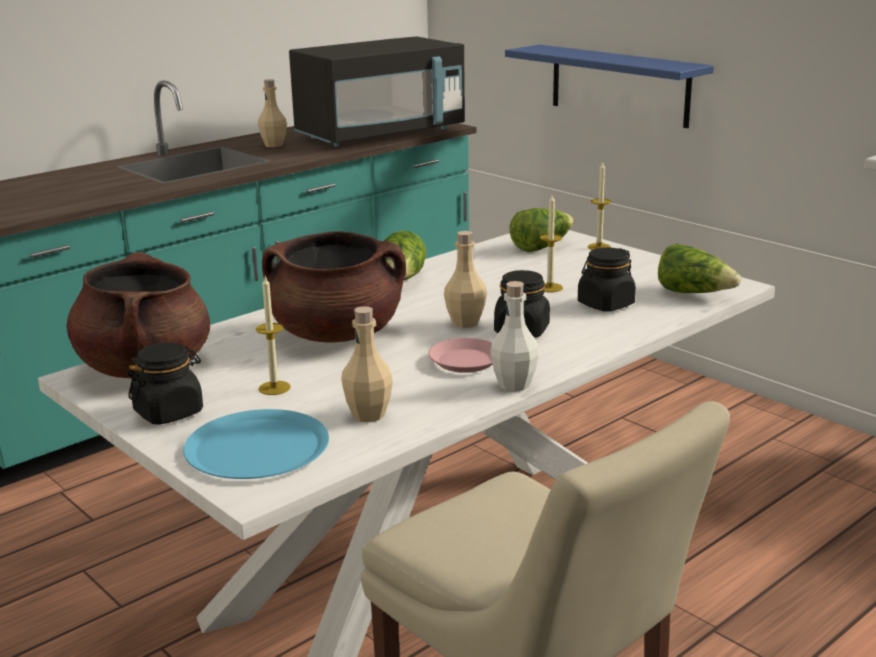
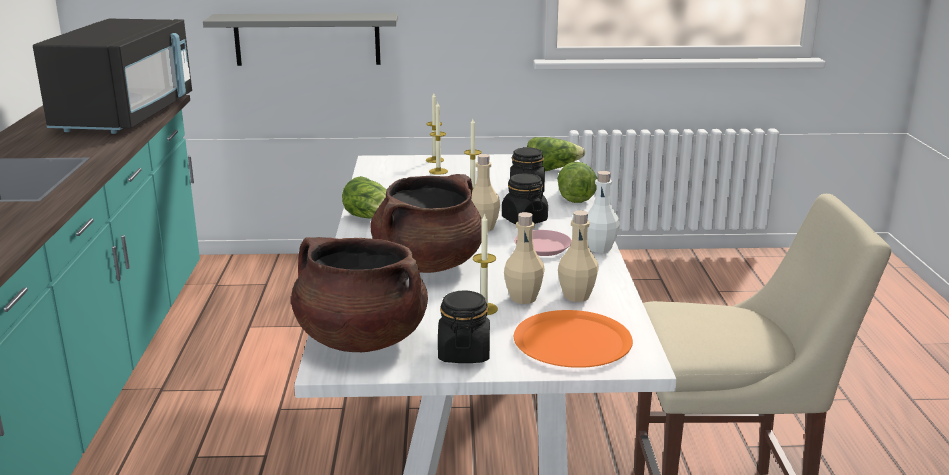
camera: 50 degrees left, 0 degrees up
blue plate [183,409,329,479] -> orange plate [514,310,633,368]
beige bottle [258,80,287,147] -> beige bottle moved to [504,212,545,304]
blue shelf [505,45,714,128] -> grey shelf [203,13,398,66]
lettuce [510,208,574,252] -> lettuce moved to [557,162,597,203]
none -> candle [429,101,448,175]

